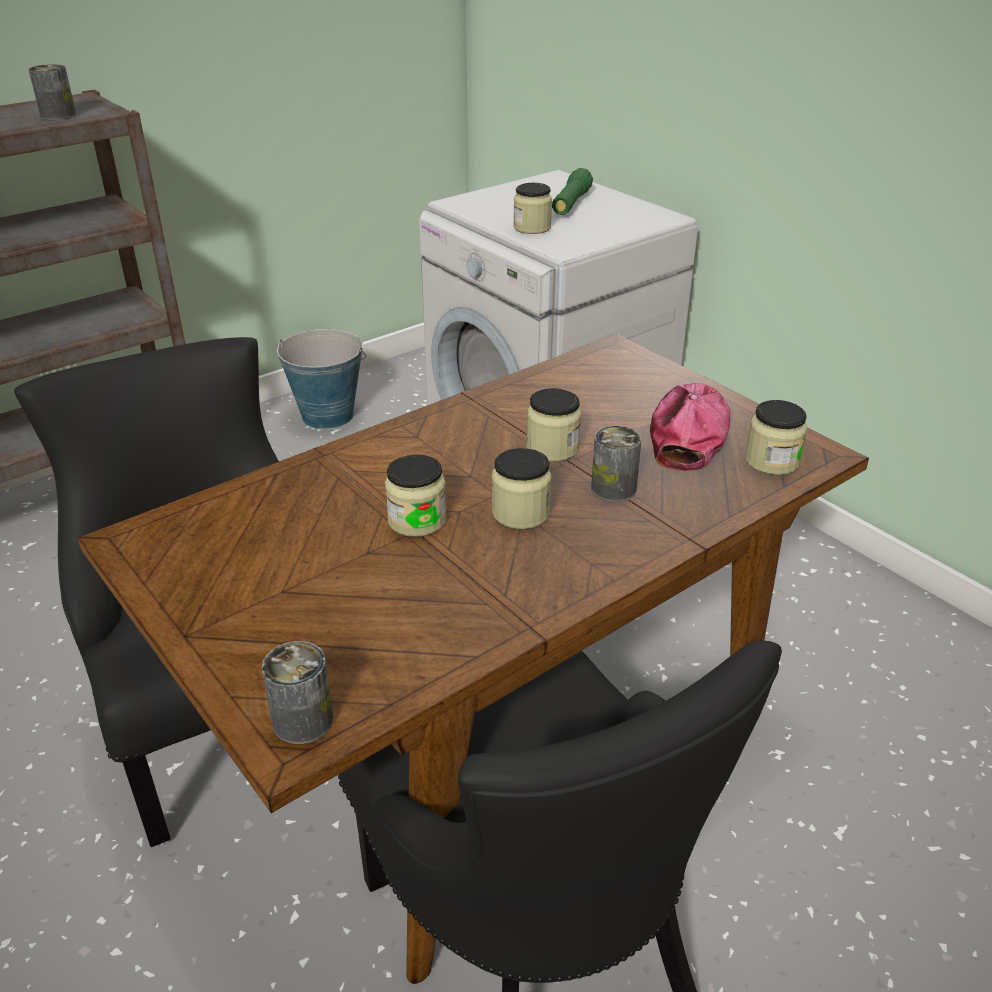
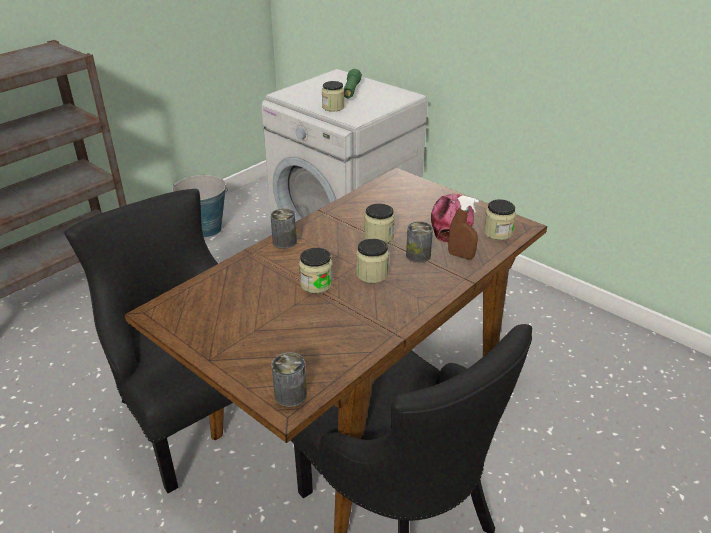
camera: 10 degrees left, 0 degrees up
can [28,64,76,120] -> can moved to [270,208,297,249]
none -> brown spray bottle [448,196,479,259]

